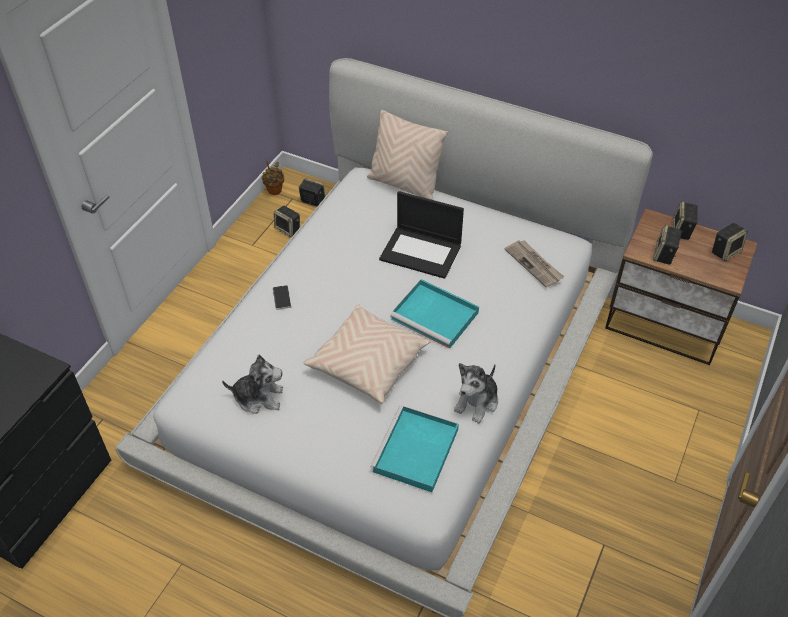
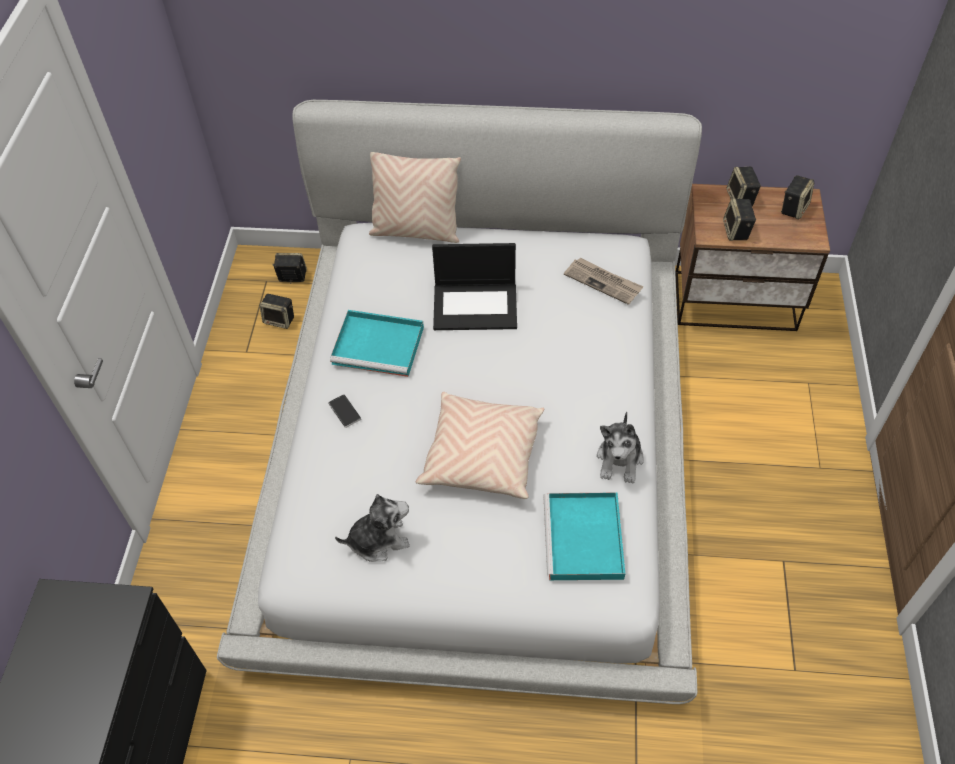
camera: 20 degrees left, 5 degrees up
potted plant [262,161,284,195] -> none
turquoise tray [390,279,479,349] -> turquoise tray moved to [330,310,424,377]

